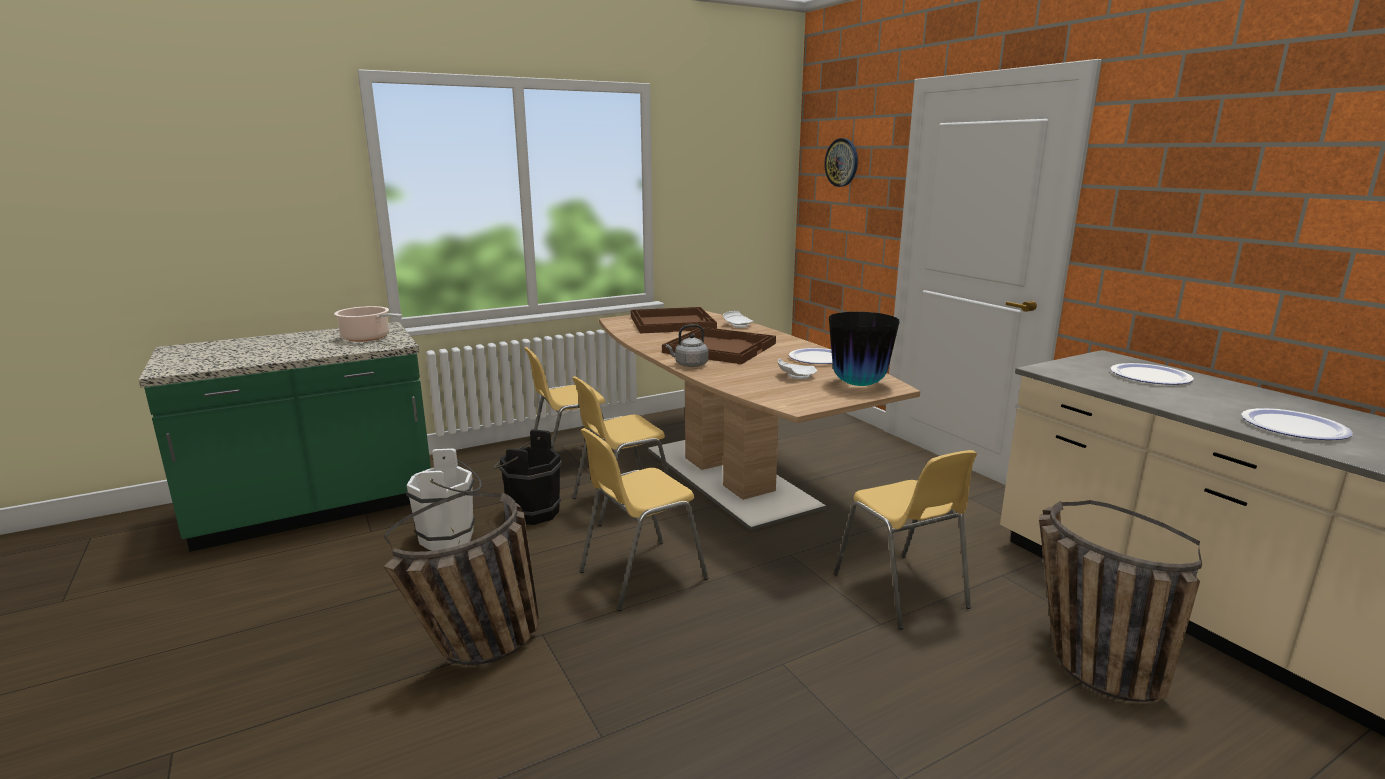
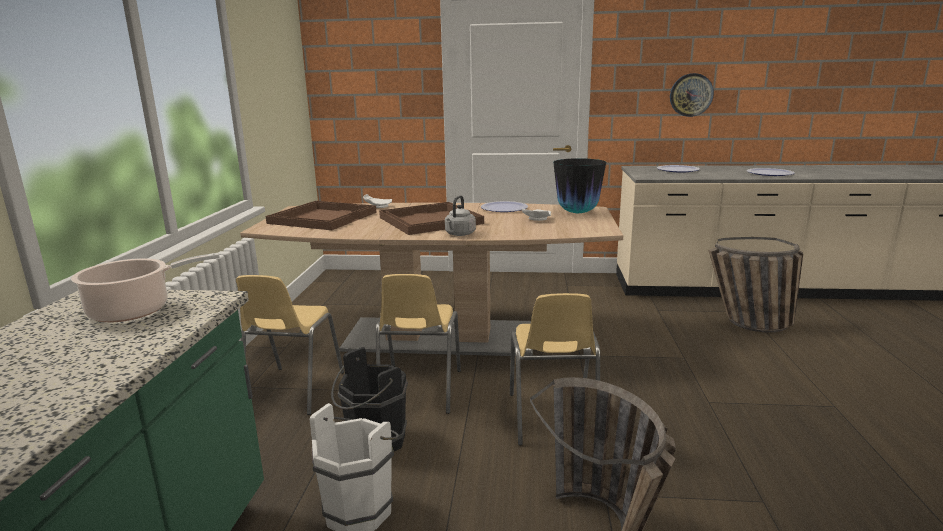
camera: 55 degrees left, 0 degrees up
wall clock [824,138,858,187] -> wall clock moved to [670,73,714,117]
yellow chair [834,450,977,630] -> none

